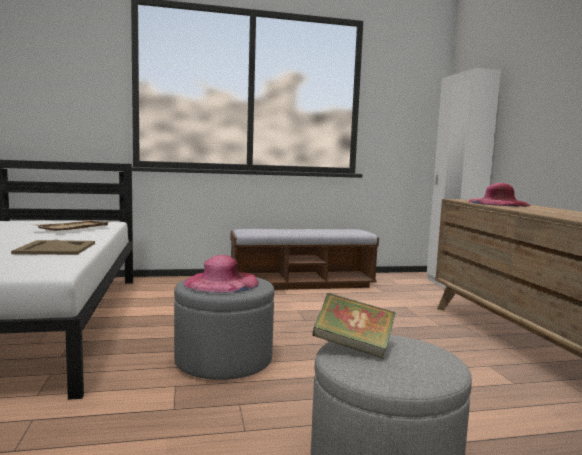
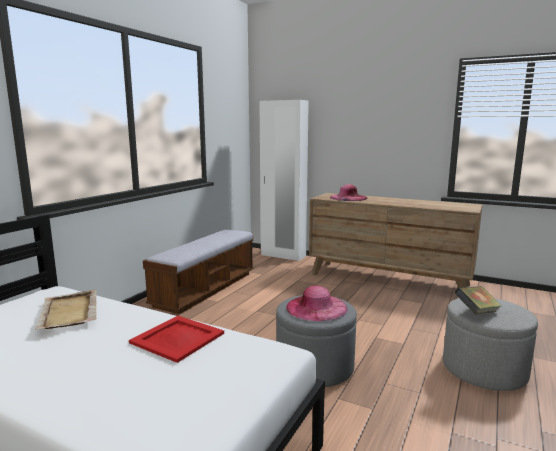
camera: 50 degrees left, 5 degrees up
beige tray [11,239,95,255] -> red tray [129,316,224,363]

